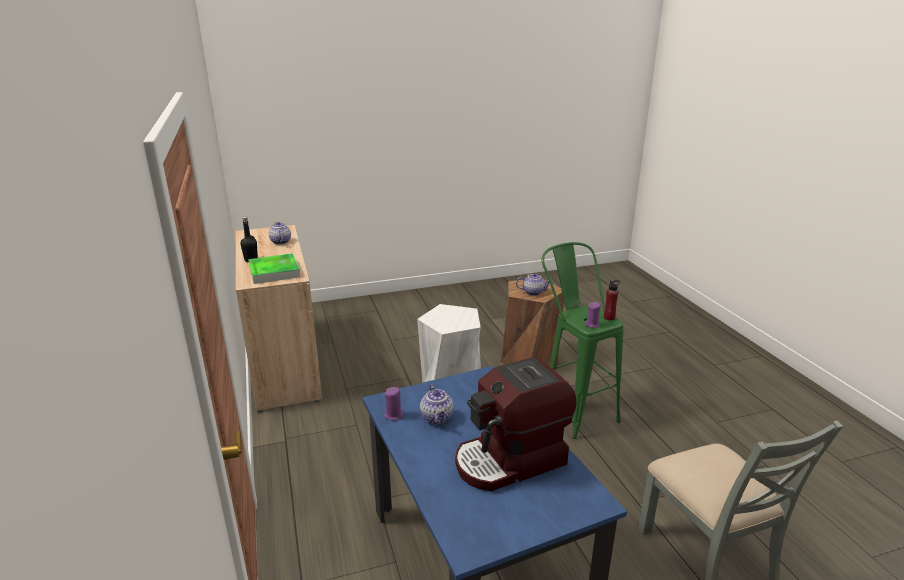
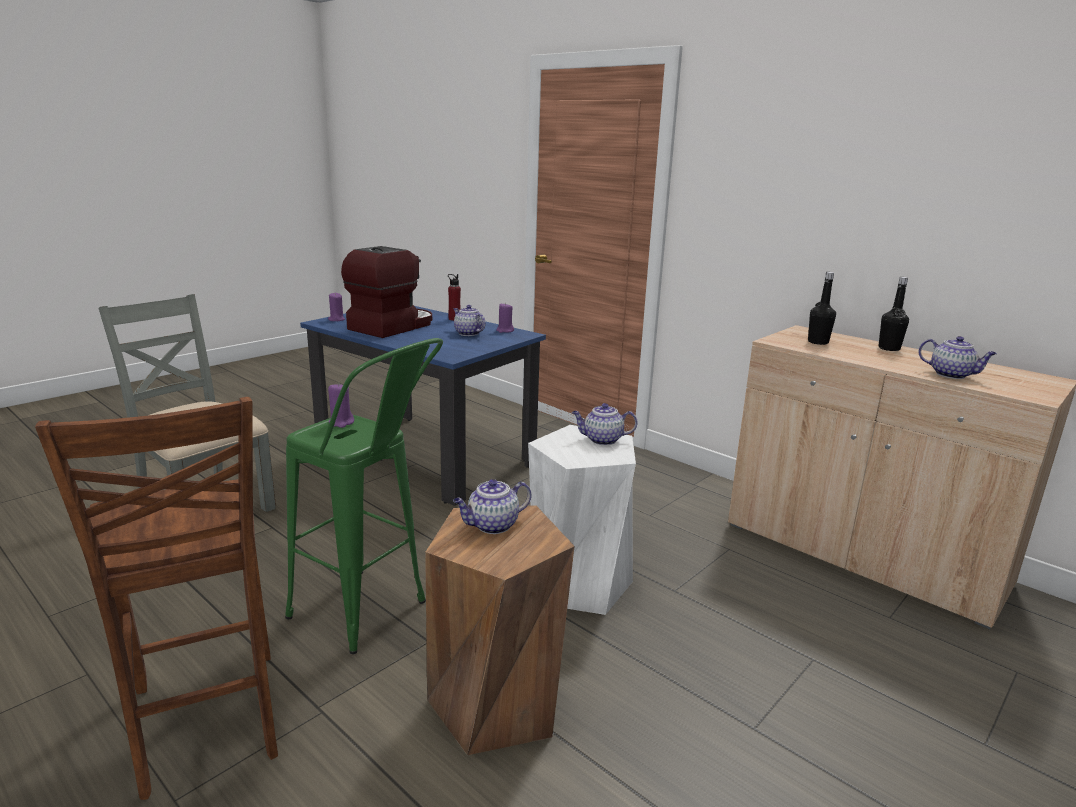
camera: 150 degrees right, 5 degrees down
tray [248,253,300,284] -> black bottle [808,272,836,345]
red bottle [604,280,620,320] -> red bottle moved to [448,274,461,321]
none -> brown chair [35,397,278,800]
none -> purple candle [328,293,345,321]
none -> teapot [572,403,638,445]

